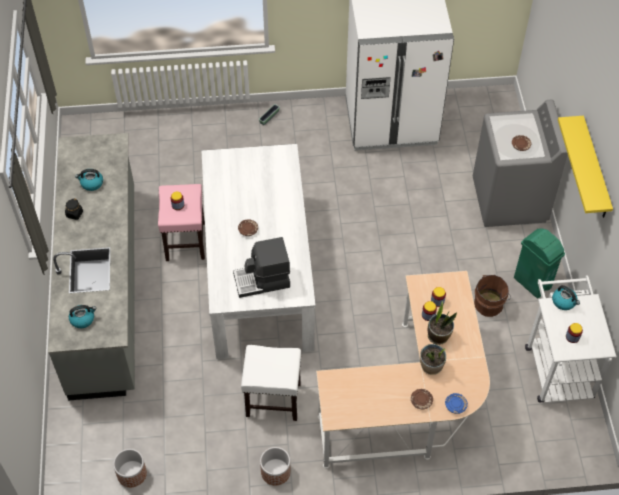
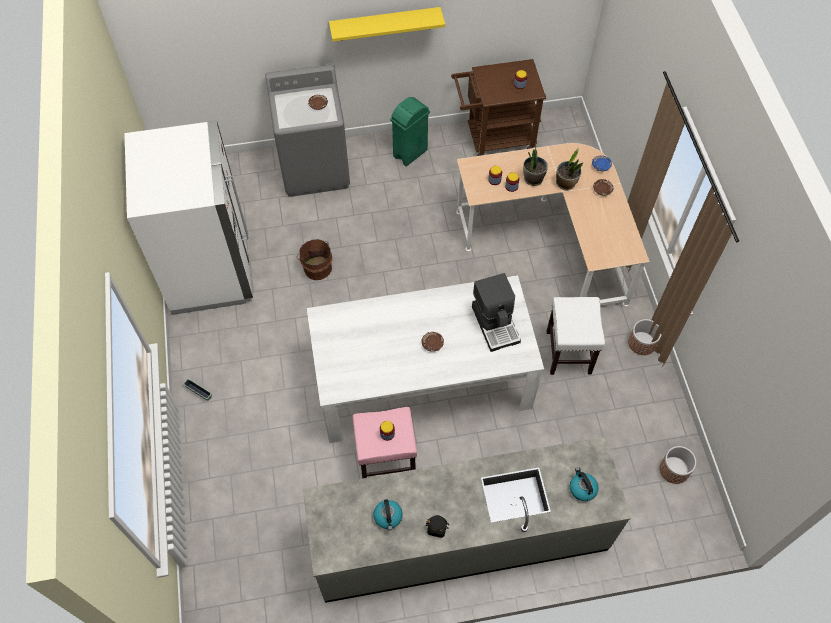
camera: 95 degrees left, 5 degrees up
brown bucket [474,275,511,317] -> brown bucket moved to [297,239,332,280]
white cart [525,275,617,403] -> brown cart [451,59,546,156]
kettle [552,285,580,310] -> none

